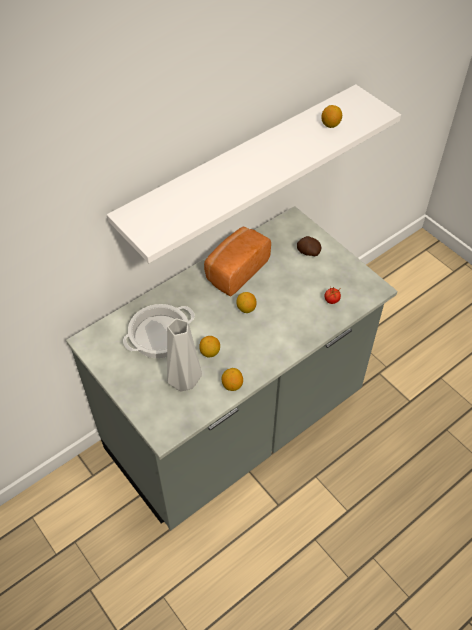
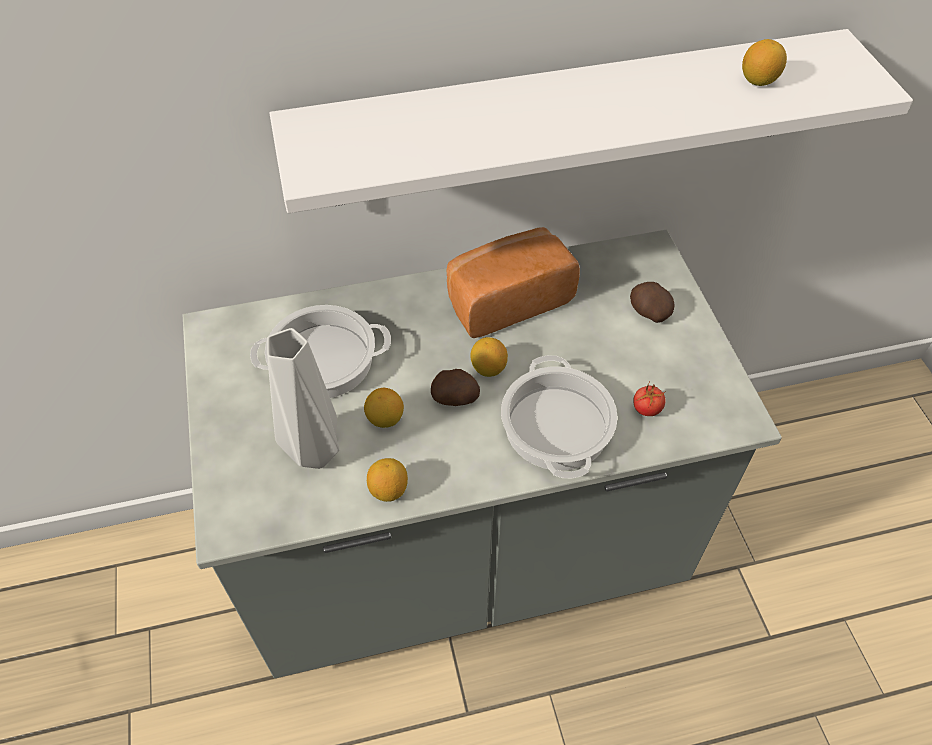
camera: 25 degrees right, 0 degrees up
none -> potato [431,369,480,406]
none -> cooking pot [501,355,618,478]

